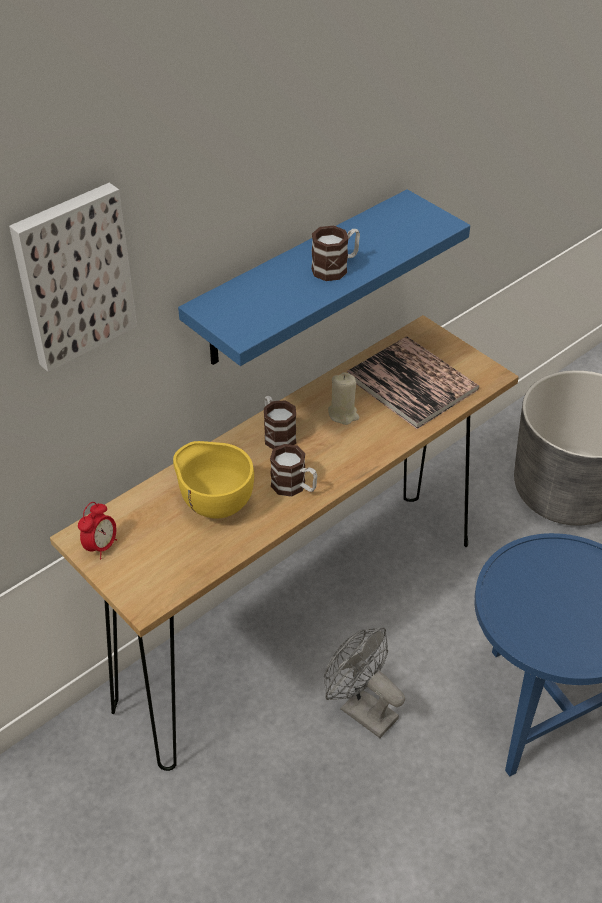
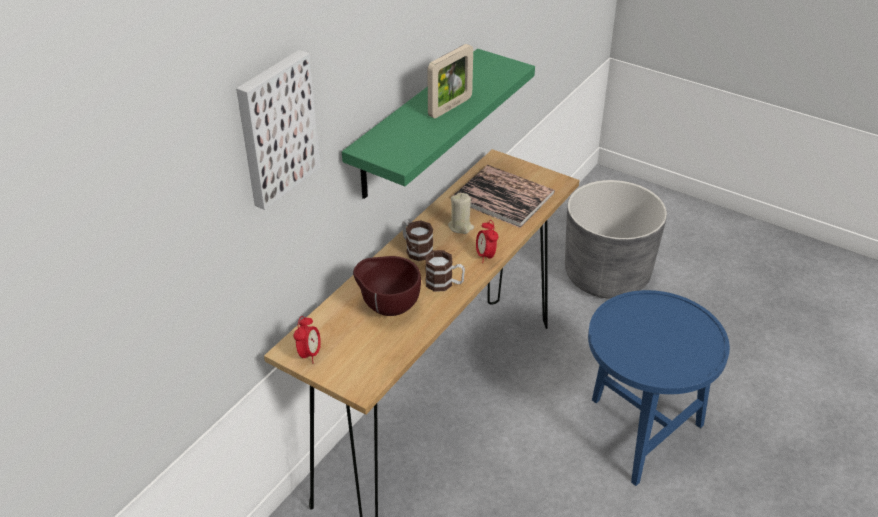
camera: 15 degrees left, 5 degrees down
yellow bowl [173,441,254,519] -> brown bowl [353,256,421,316]
blue shelf [178,189,470,366] -> green shelf [342,49,535,199]
mug [311,226,360,281] -> picture frame [427,44,473,118]
grey fan [324,628,405,738] -> none
none -> alarm clock [476,220,499,263]

